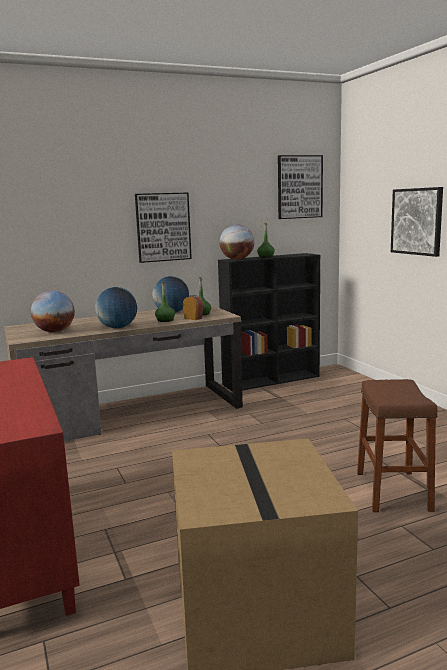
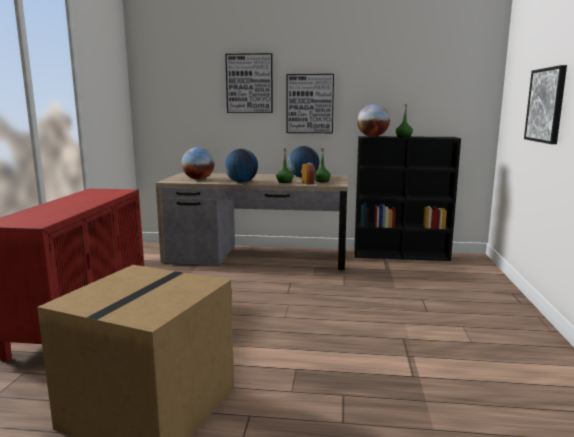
camera: 30 degrees right, 0 degrees up
picture [278,155,323,219] -> picture moved to [225,53,273,113]
brown stool [357,379,438,512] -> none

